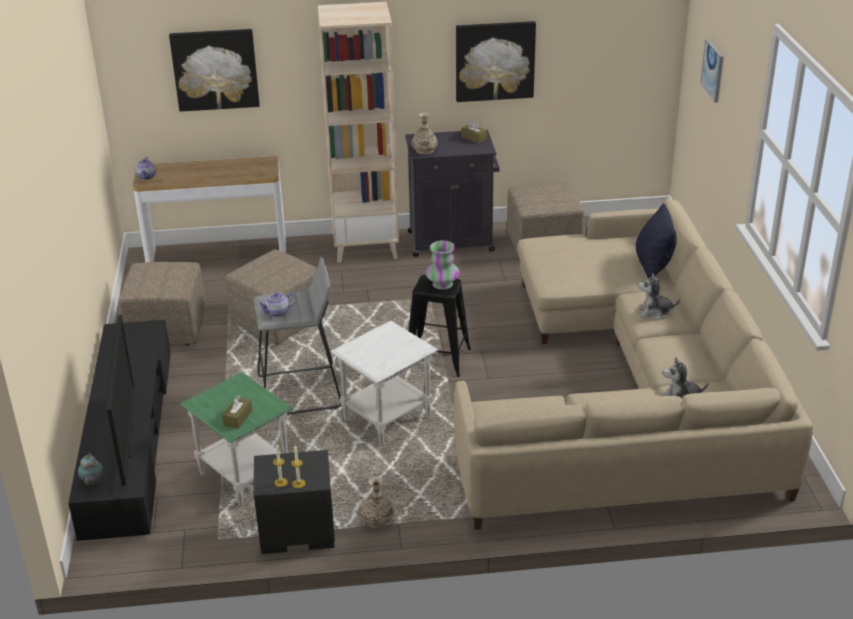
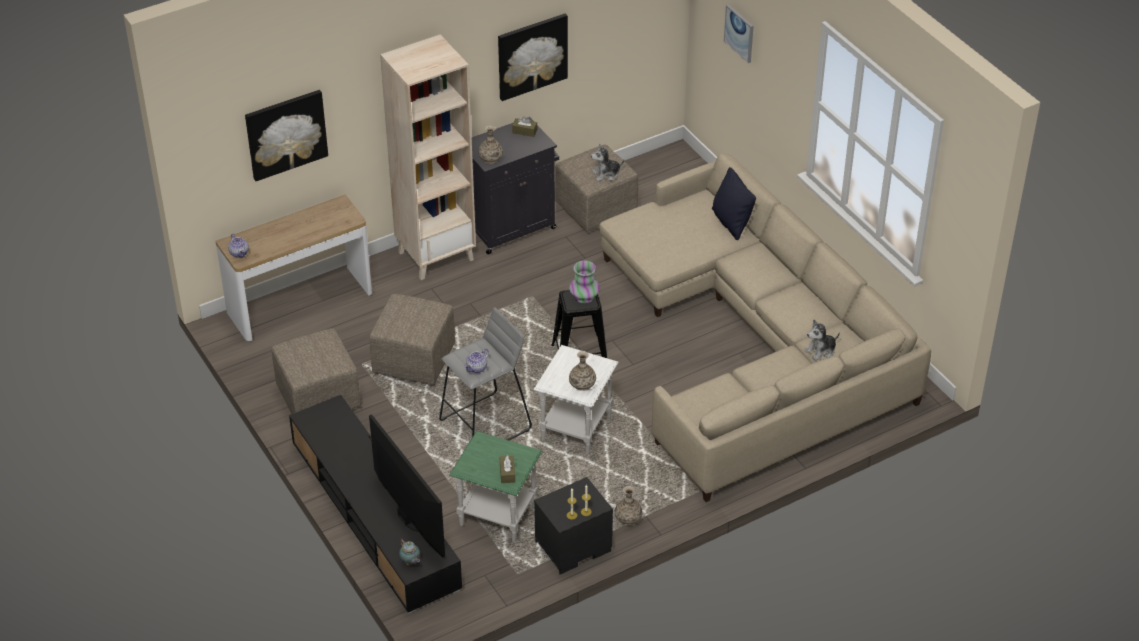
camera: 25 degrees left, 10 degrees up
plush toy [638,273,680,320] -> plush toy moved to [591,143,624,181]
none -> vase [569,351,596,391]

